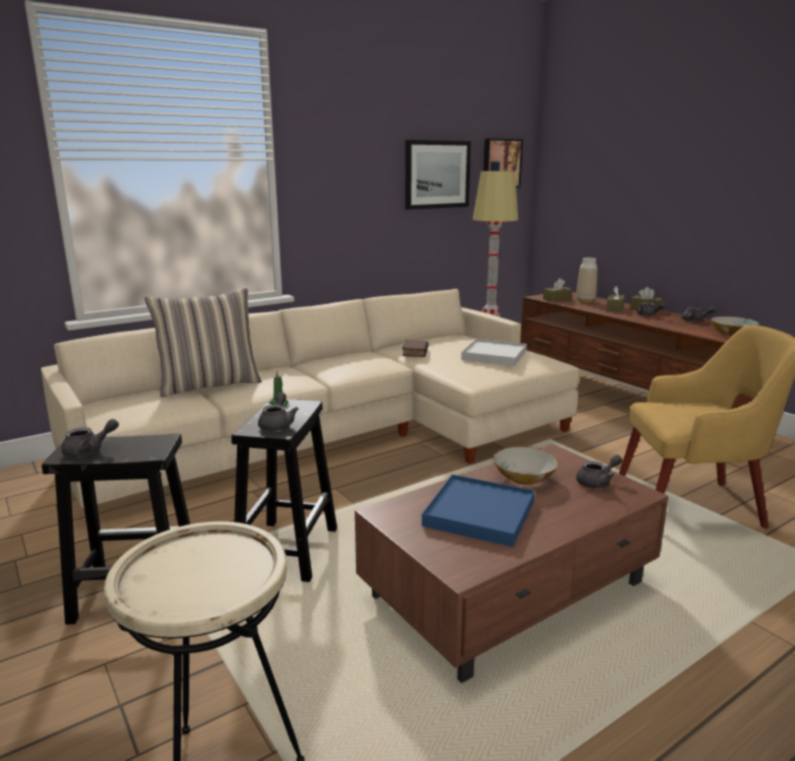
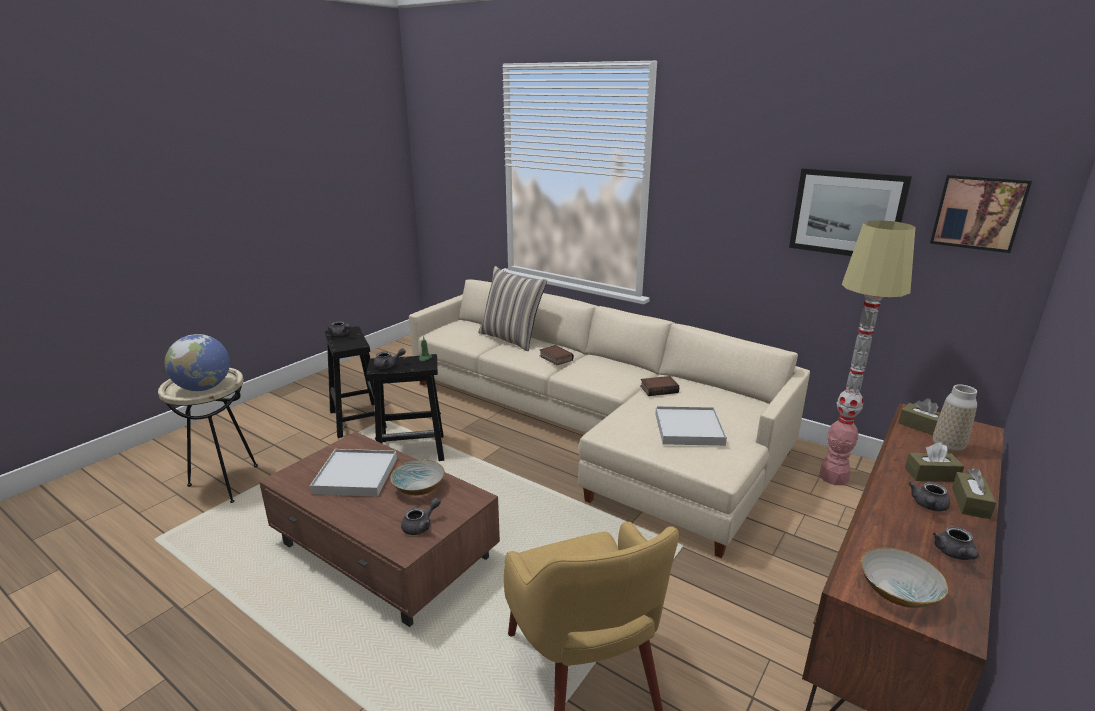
camera: 70 degrees right, 5 degrees up
blue tray [422,474,535,547] -> white tray [310,449,397,497]
grey teapot [576,455,622,488] -> grey teapot turned 90 degrees counterclockwise [401,497,441,535]
none -> globe [165,334,230,391]
none -> book [540,345,574,365]

